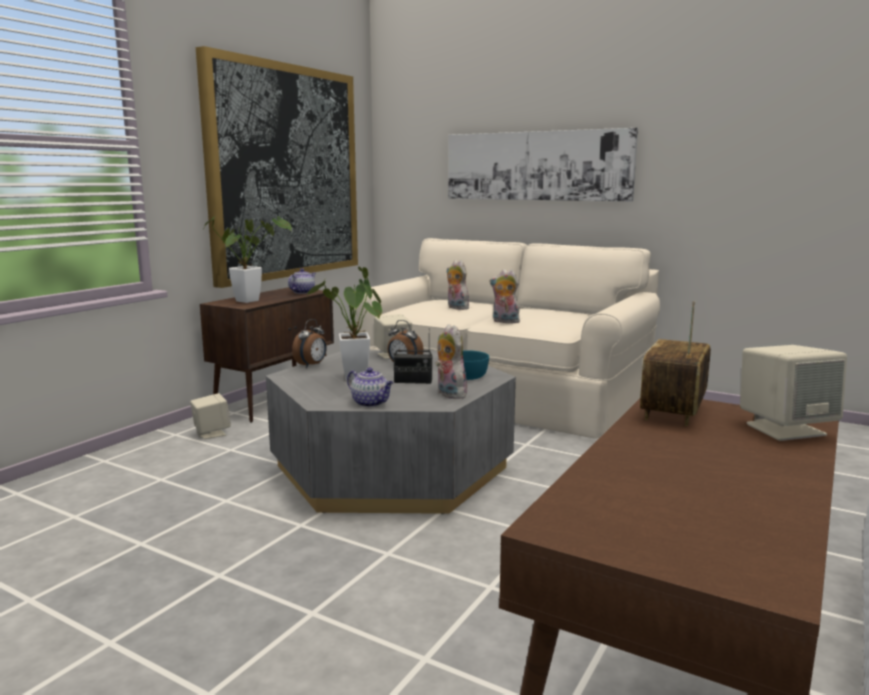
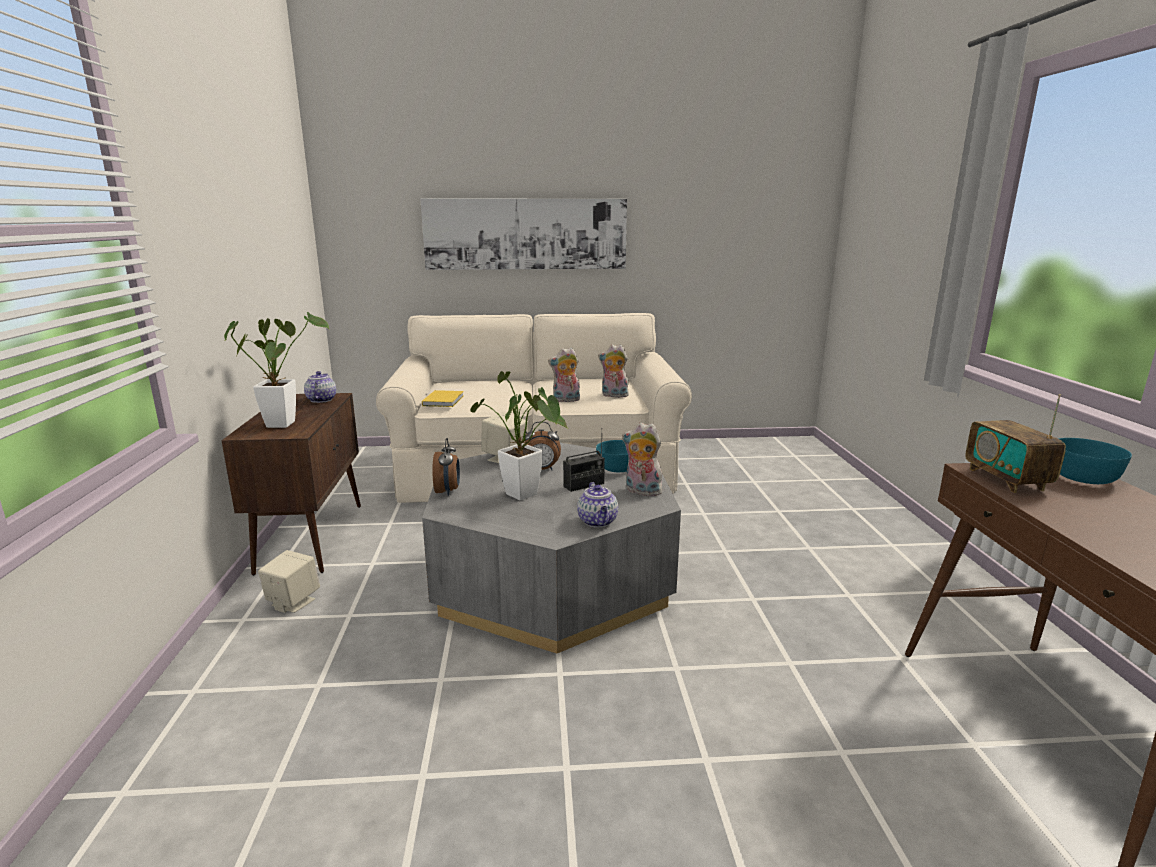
camera: 35 degrees left, 5 degrees up
picture [196,46,358,288] -> none
teapot [347,368,394,407] -> teapot turned 75 degrees clockwise [577,482,618,527]
plush toy [447,260,471,310] -> plush toy moved to [598,344,629,398]
beige speaker [740,345,847,441] -> turquoise bowl [1058,438,1132,484]
none -> yellow book [422,390,464,407]

